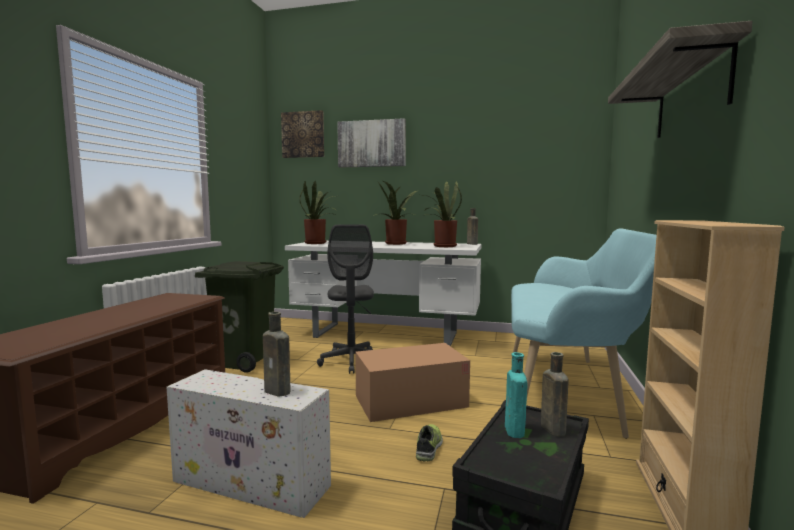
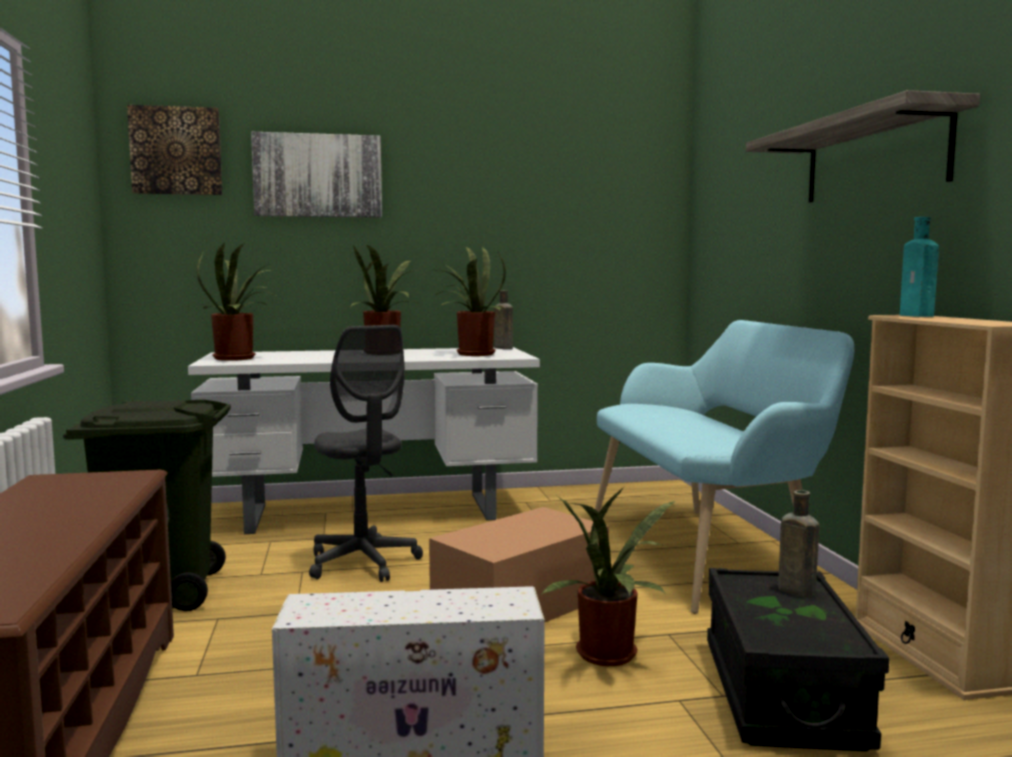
camera: 25 degrees left, 0 degrees up
brown bottle [263,312,290,397] -> none
shoe [416,424,443,461] -> potted plant [540,487,676,666]
turquoise bottle [505,352,527,438] -> turquoise bottle moved to [900,217,939,317]

